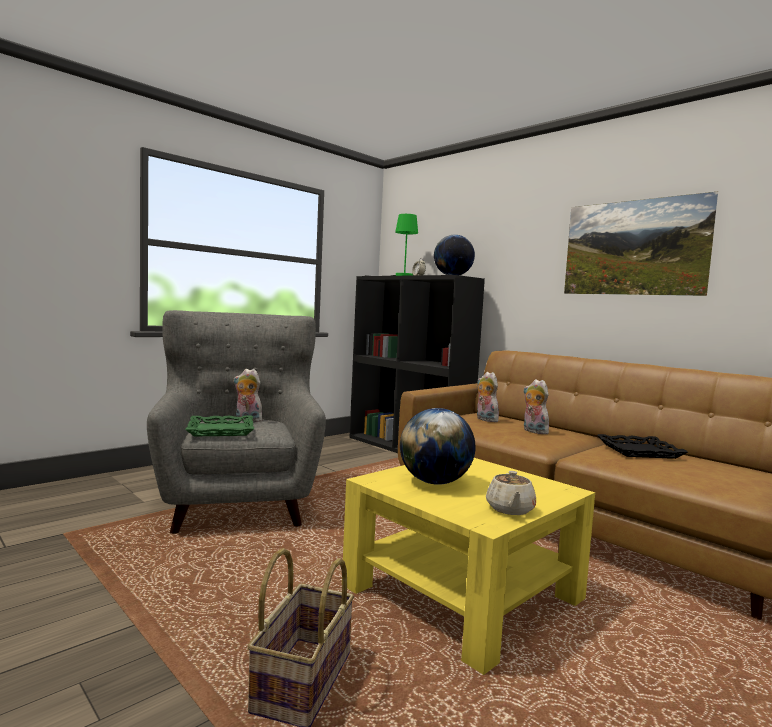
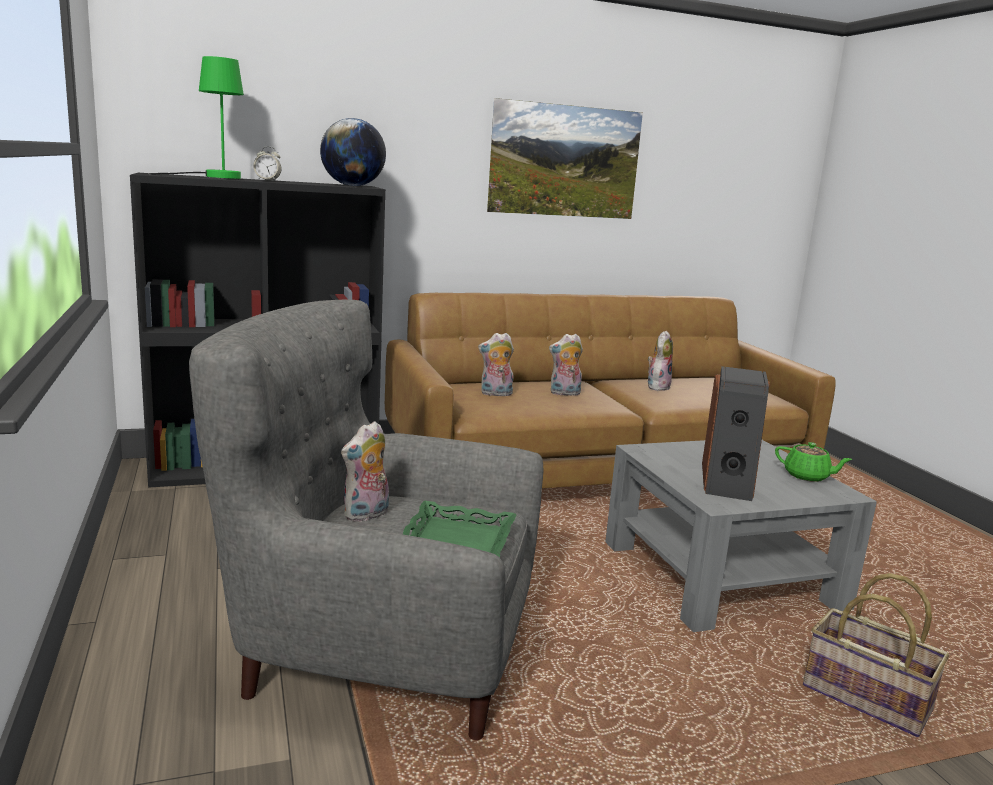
camera: 65 degrees left, 10 degrees up
yellow coffee table [343,458,595,675] -> grey coffee table [605,440,877,632]
globe [400,408,475,485] -> speaker [702,366,770,501]
beige teapot [486,471,536,515] -> green teapot [775,442,853,482]
black tray [597,434,688,459] -> plush toy [648,330,673,391]

